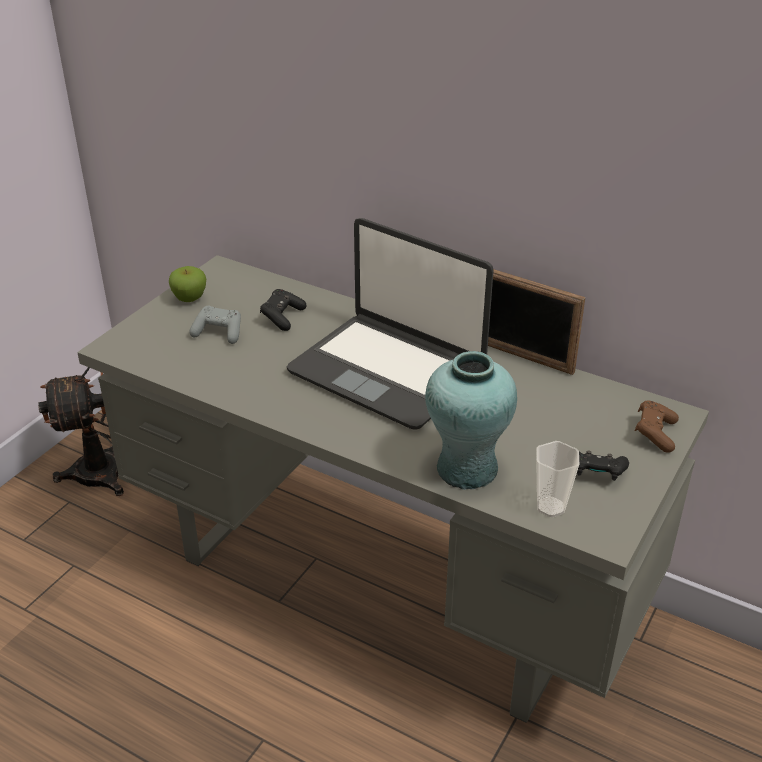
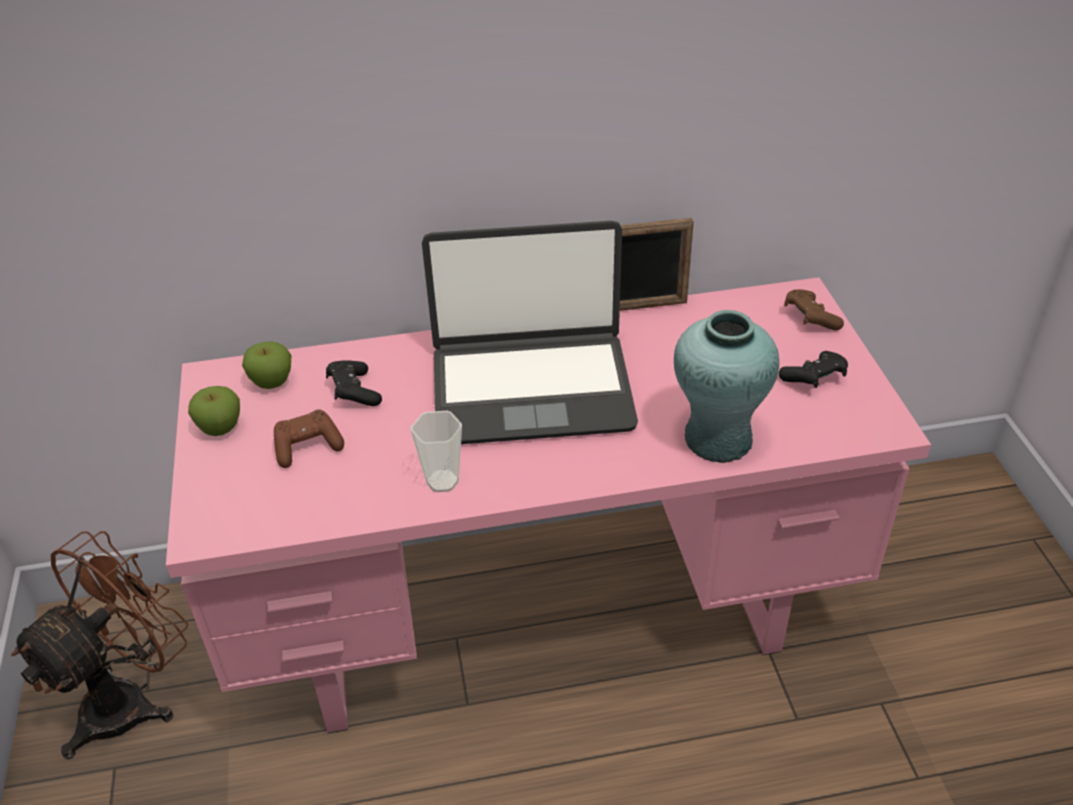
camera: 40 degrees left, 5 degrees up
grey desk [77,255,709,723] -> pink desk [166,277,931,733]
grey game controller [189,306,241,344] -> brown game controller [274,409,344,468]
cup [536,441,579,517] -> cup moved to [410,411,462,492]
none -> apple [242,341,291,389]

